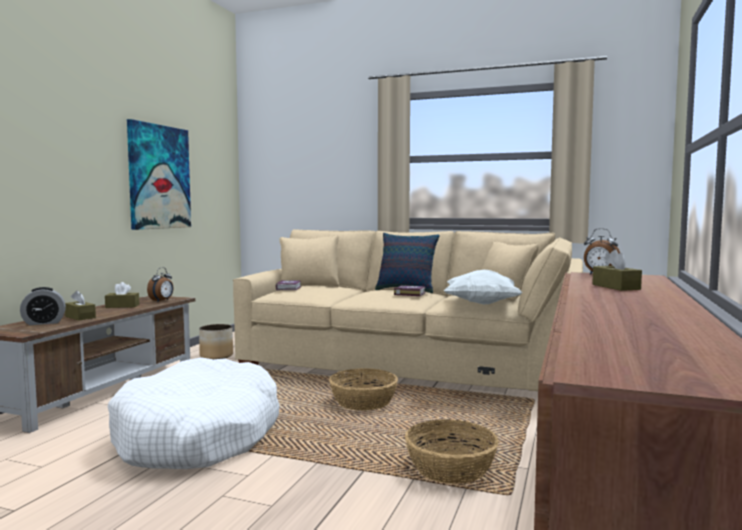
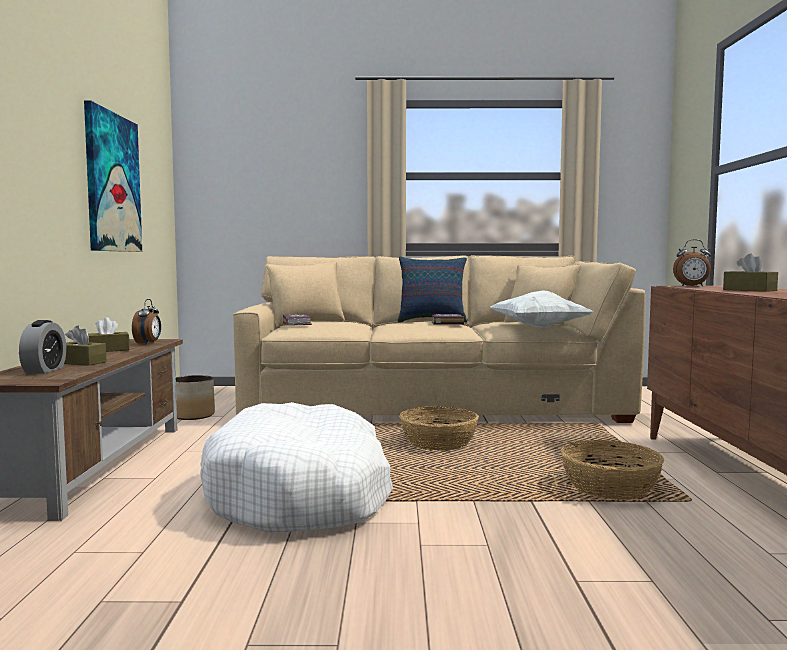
camera: 20 degrees left, 0 degrees up
alarm clock [20,287,66,325] -> alarm clock turned 45 degrees counterclockwise [19,320,66,373]

